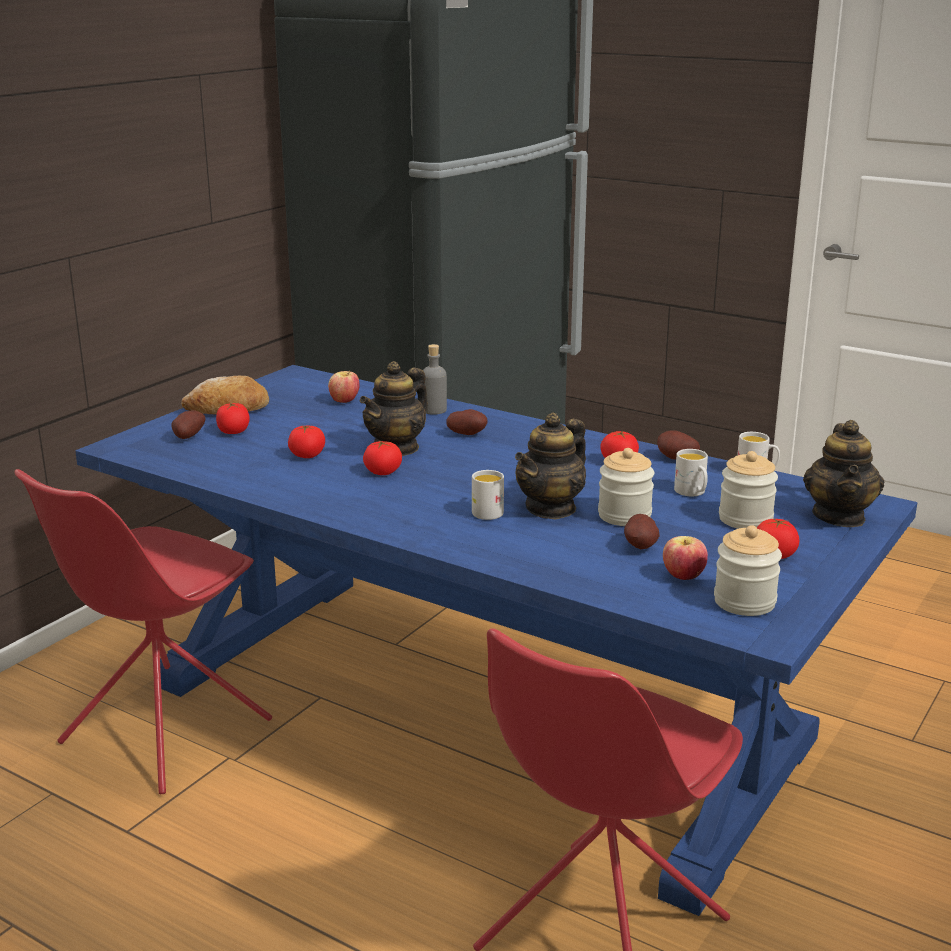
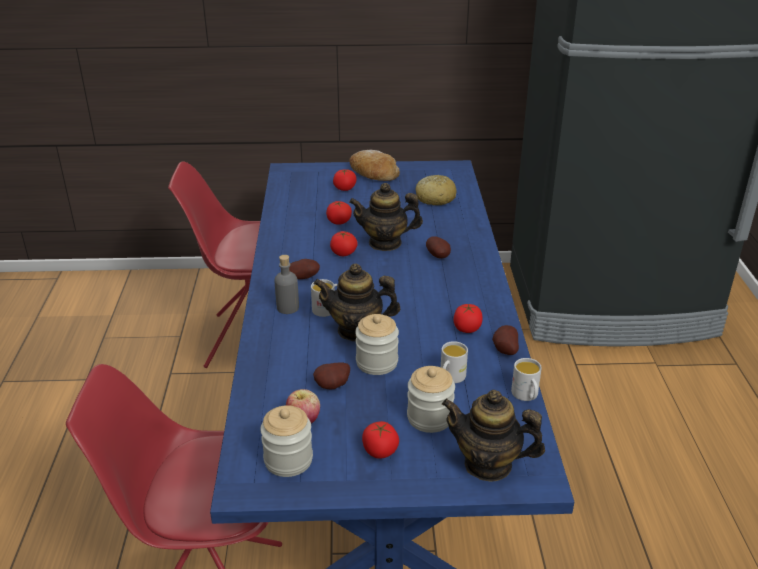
camera: 55 degrees right, 10 degrees up
potato [171,410,205,439] -> potato moved to [289,259,320,279]
apple [328,371,359,403] -> bread [416,175,457,206]
grey bottle [423,344,447,415] -> grey bottle moved to [274,255,299,314]
teapot [803,420,884,527] -> teapot turned 45 degrees clockwise [442,390,545,482]

